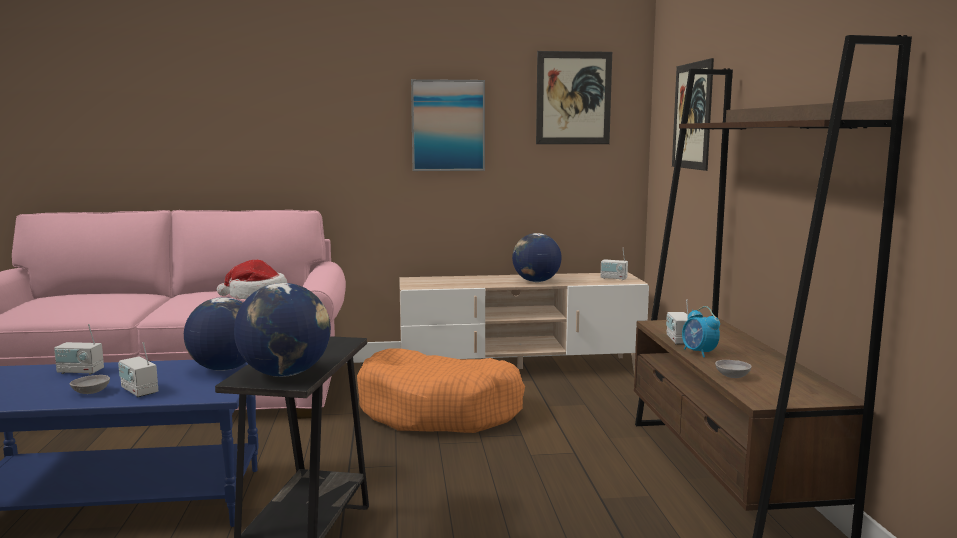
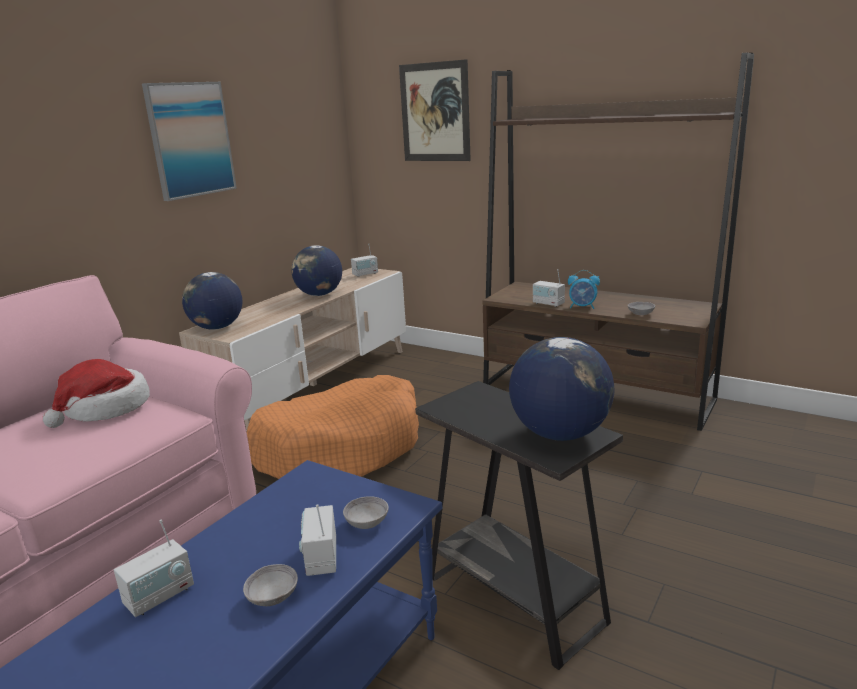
camera: 50 degrees left, 10 degrees up
radio [118,342,158,397] -> radio turned 90 degrees clockwise [299,504,336,576]
globe [184,297,246,371] -> globe moved to [182,272,242,330]
picture [536,51,612,144] -> none
none -> grey bowl [343,496,389,529]

